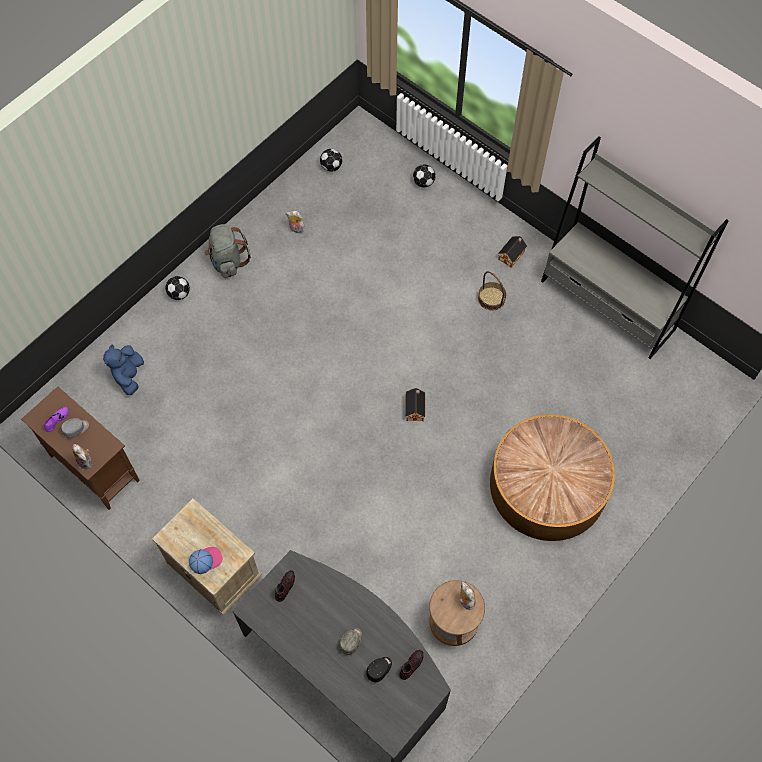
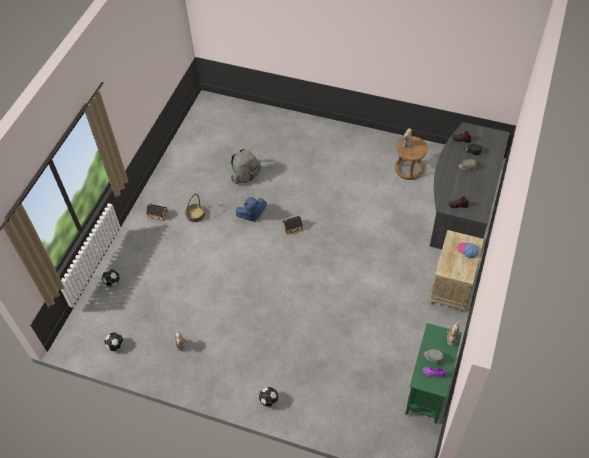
camera: 110 degrees left, 10 degrees down
brown cabinet [21,386,140,510] -> green cabinet [405,323,462,424]
blue plush toy [103,344,144,395] -> blue plush toy moved to [236,197,267,222]
grey backpack [204,224,251,278] -> grey backpack moved to [231,149,261,184]
coffee table [490,414,615,541] -> none
grey bookcase [541,136,728,359] -> none

